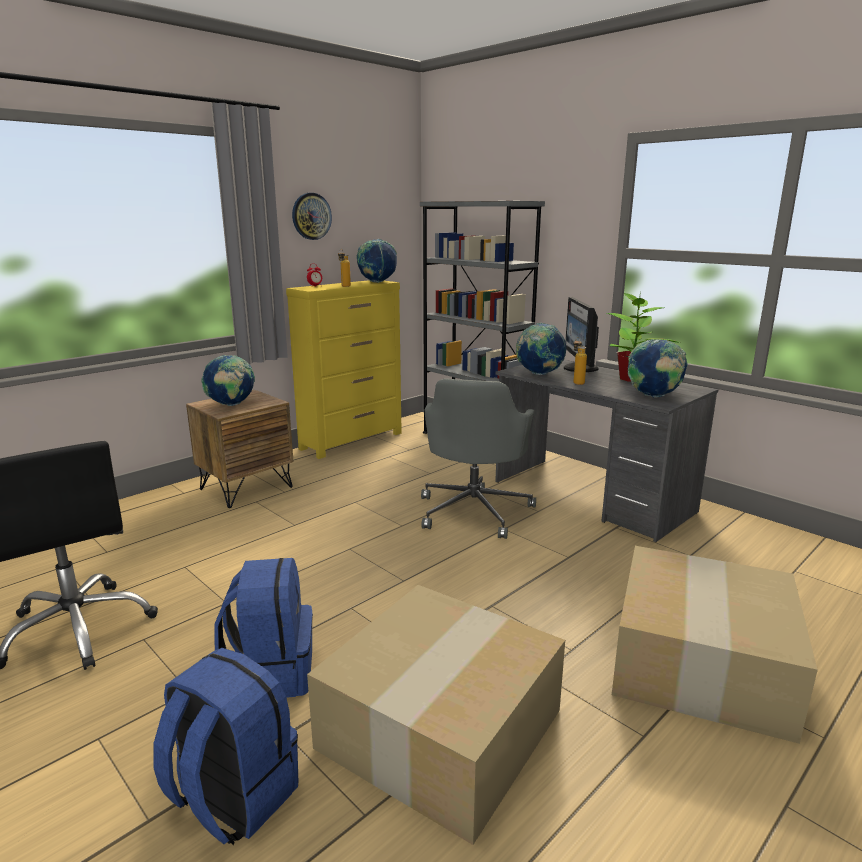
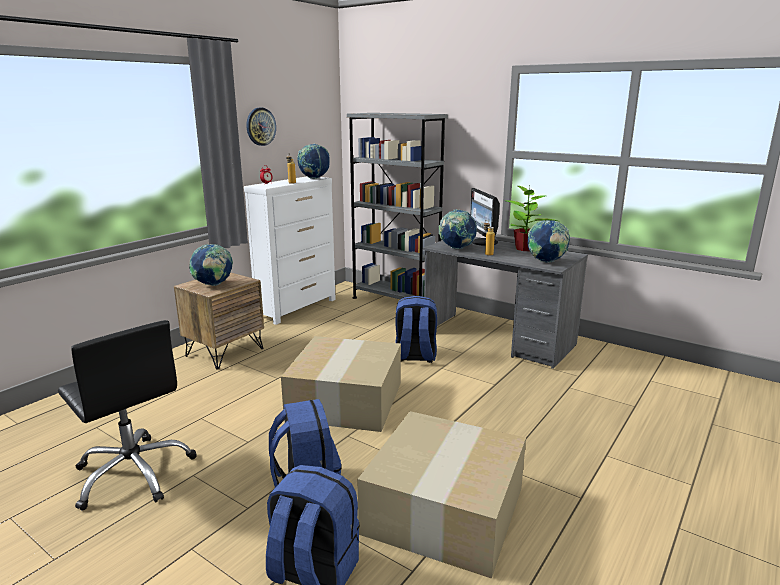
camera: 10 degrees left, 0 degrees up
yellow dresser [286,280,402,459] -> white dresser [244,176,336,325]
grey office chair [421,378,536,539] -> blue backpack [395,296,437,363]
cardboard box [612,546,818,744] -> cardboard box moved to [281,336,401,432]

